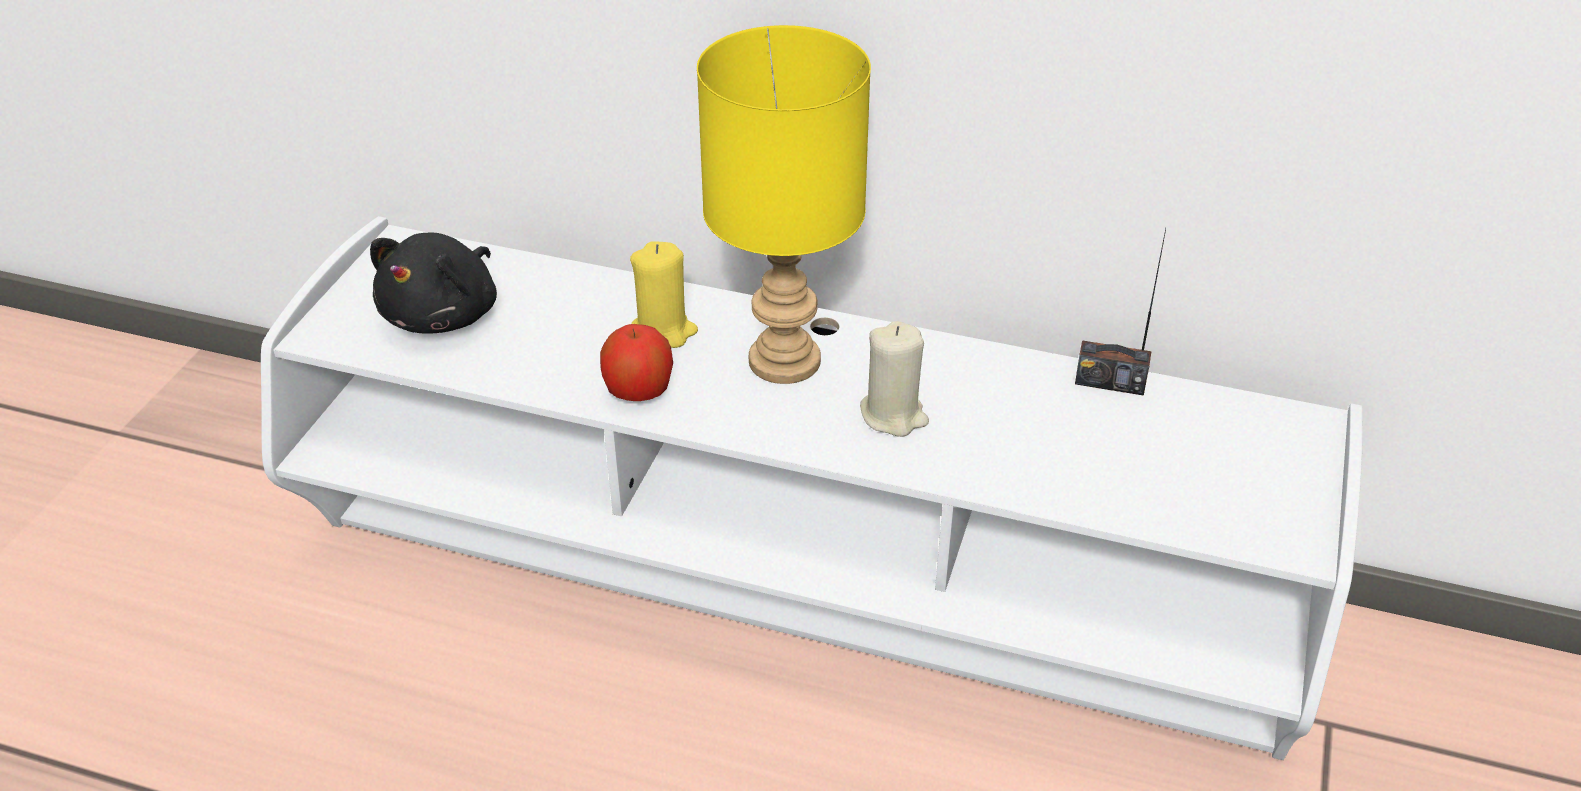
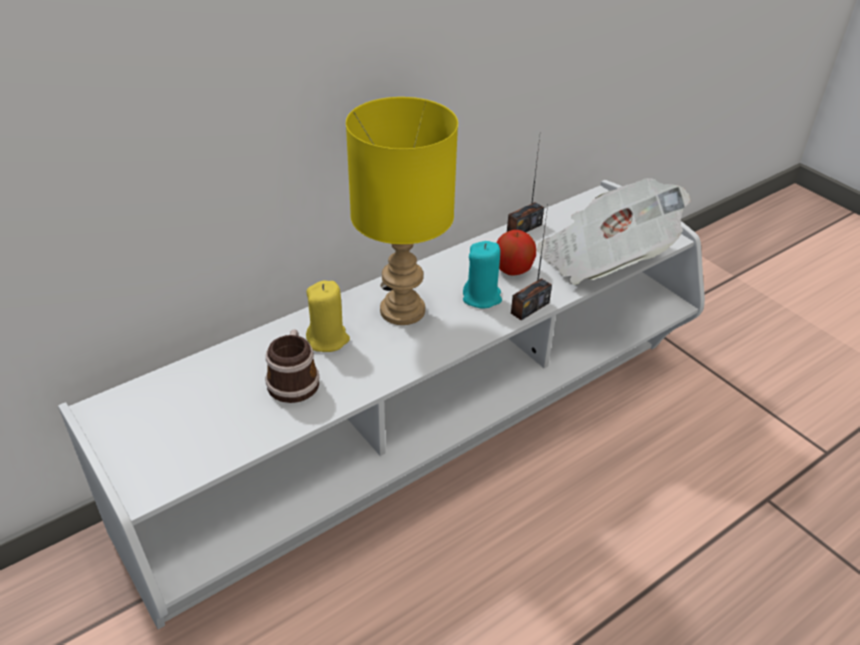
camera: 55 degrees left, 0 degrees up
black plush toy [370,232,497,334] -> none
apple [600,324,673,401] -> apple moved to [497,230,536,276]
beige candle [860,321,929,437] -> turquoise candle [463,241,502,308]
none -> mug [266,329,320,403]
none -> radio [511,205,552,320]
none -> newspaper [536,178,691,285]

